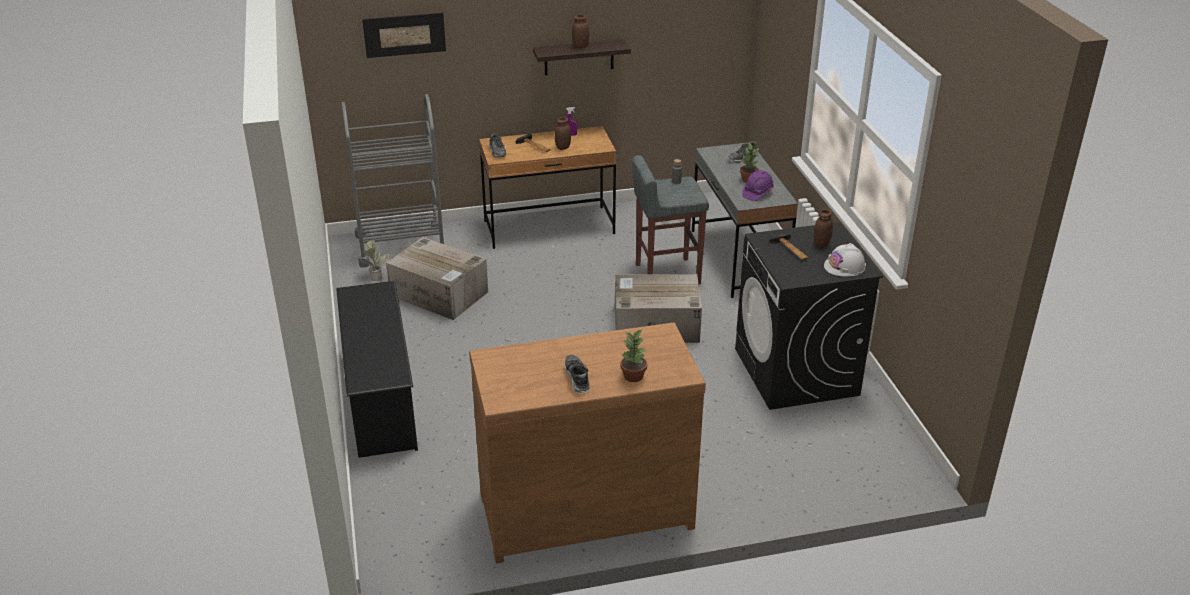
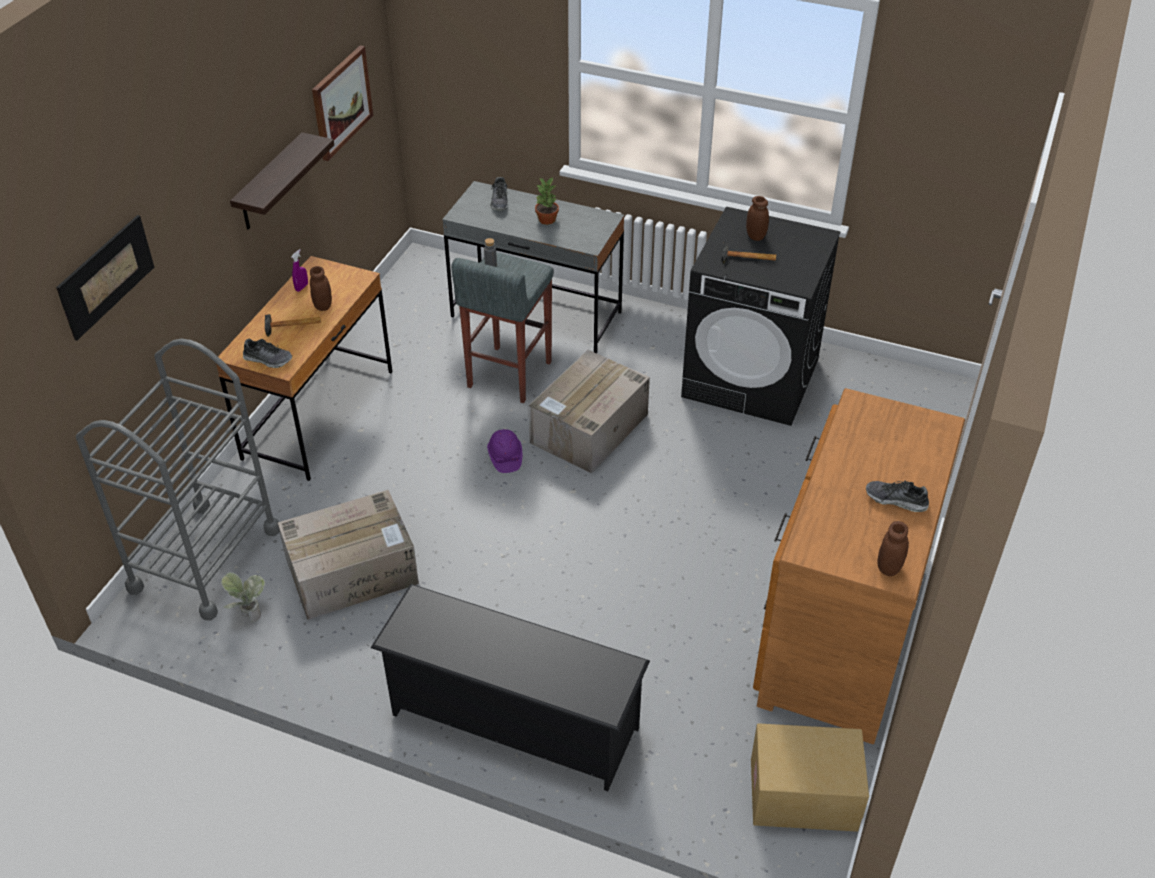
camera: 55 degrees left, 10 degrees up
brown jar [572,15,589,48] -> brown jar moved to [878,521,909,576]
potted plant [620,330,647,382] -> none
purple hard hat [742,170,774,201] -> purple hard hat moved to [487,429,522,473]
white hard hat [824,243,866,277] -> none
none -> picture [312,45,373,161]
none -> cardboard box [751,723,869,832]

